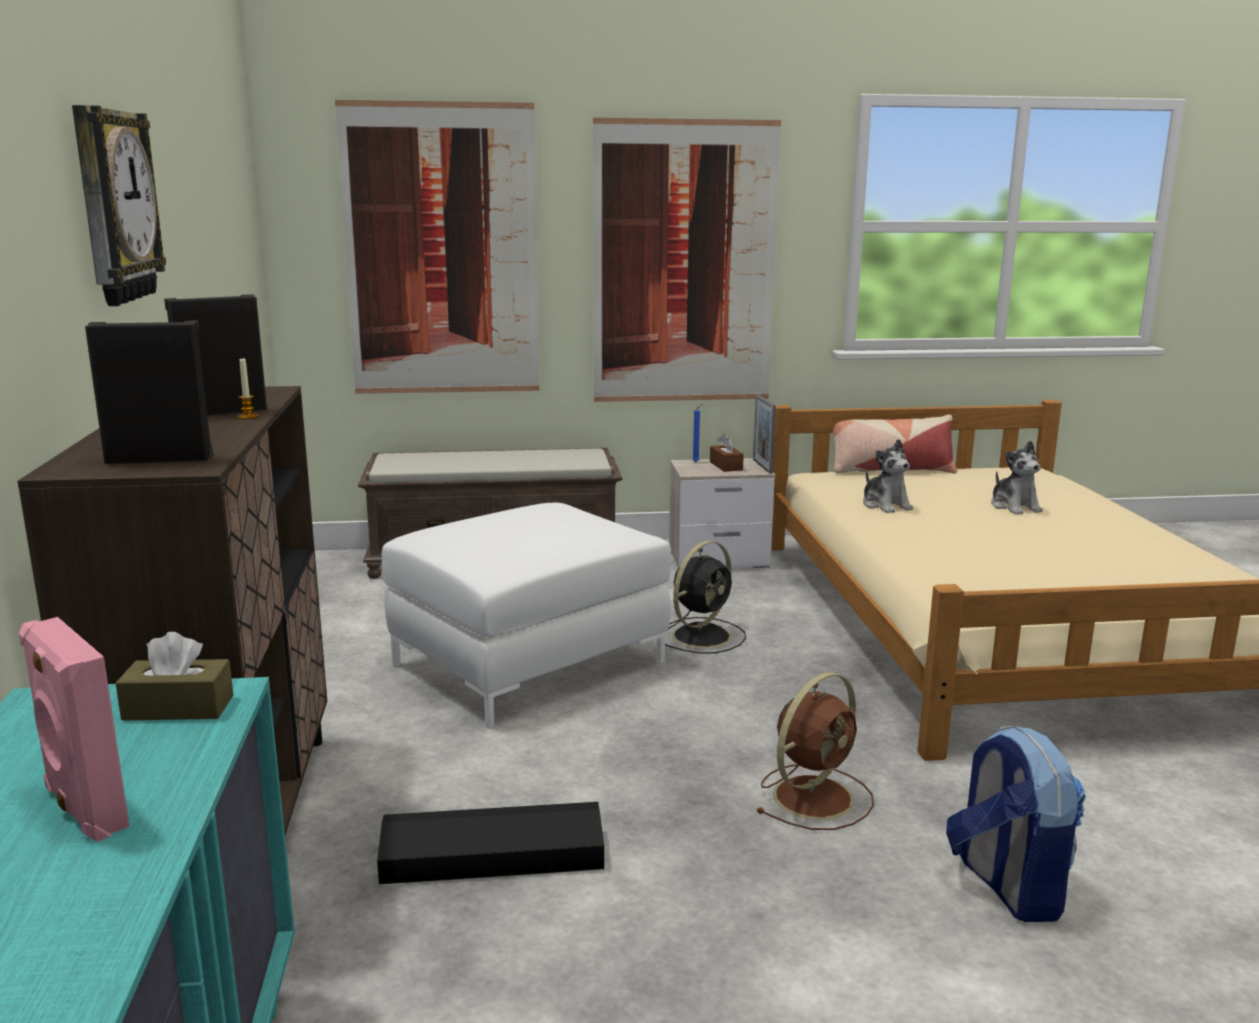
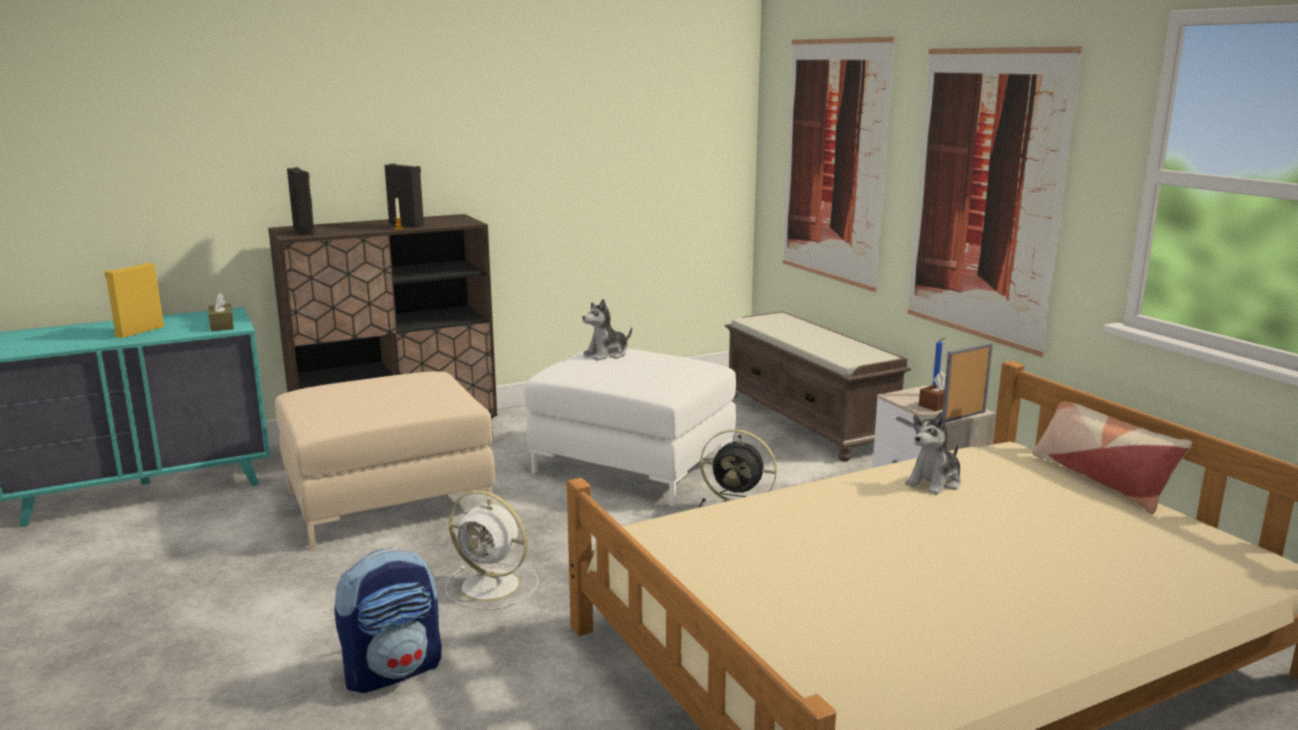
camera: 70 degrees right, 0 degrees up
pink speaker [19,617,130,842] -> yellow speaker [104,263,164,338]
wall clock [72,105,166,306] -> none
black storage box [377,802,604,885] -> beige ottoman [275,371,495,550]
brown fan [756,672,874,830] -> white fan [444,491,538,610]
plush toy [991,440,1043,515] -> plush toy moved to [582,299,632,360]

